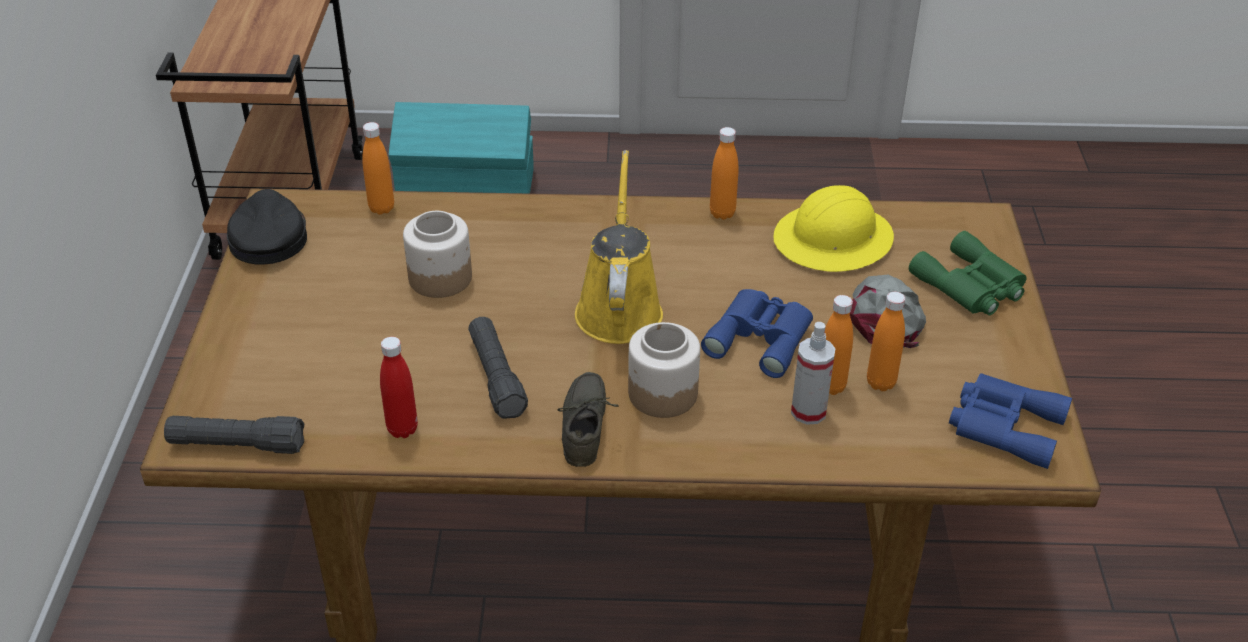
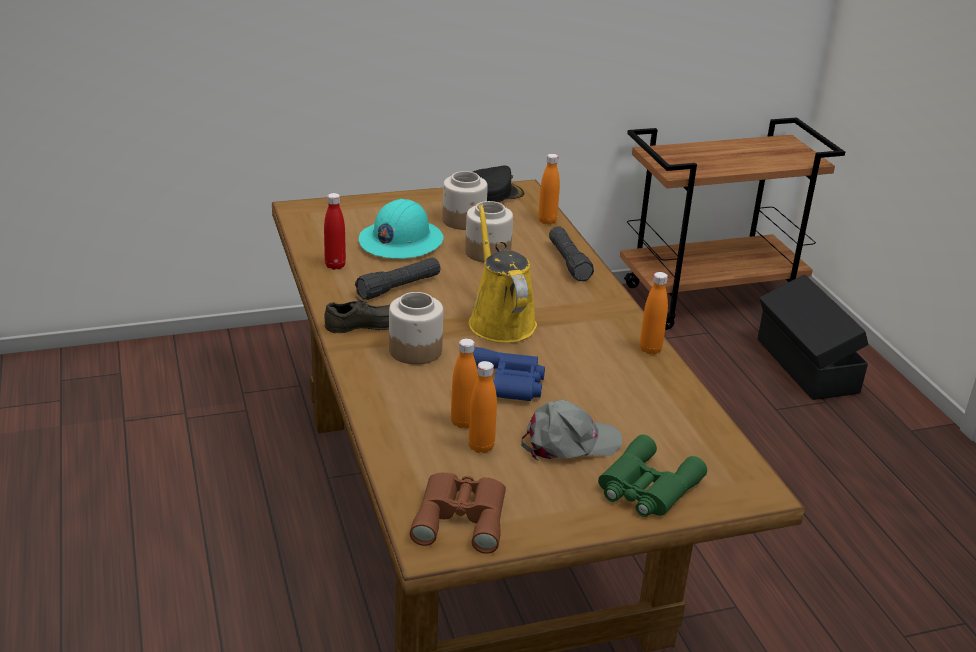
camera: 70 degrees right, 10 degrees down
black flashlight [164,416,304,454] -> black flashlight moved to [549,226,594,281]
turquoise storage box [389,102,534,194] -> black storage box [758,275,869,400]
yellow watering can [575,150,663,344] -> yellow watering can turned 90 degrees counterclockwise [469,204,537,343]
yellow hard hat [773,185,894,272] -> none
spray bottle [791,322,836,425] -> none
blue binoculars [949,373,1072,469] -> brown binoculars [410,472,506,554]
none -> turquoise hard hat [359,199,443,259]
none -> jar [442,171,488,230]

